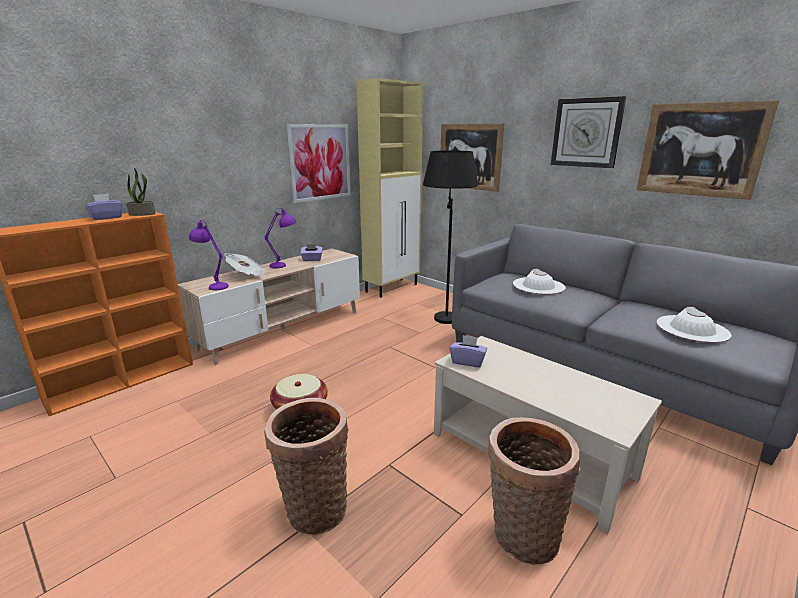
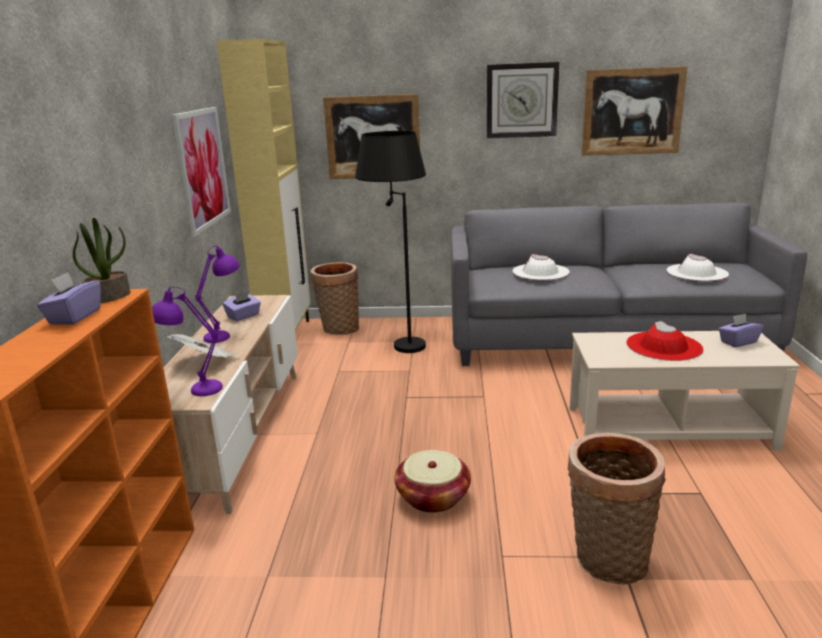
camera: 40 degrees left, 0 degrees up
purple tissue box [449,335,487,367] -> purple tissue box moved to [719,314,763,347]
basket [488,417,580,565] -> basket moved to [311,262,359,335]
none -> red hat [626,321,703,361]

